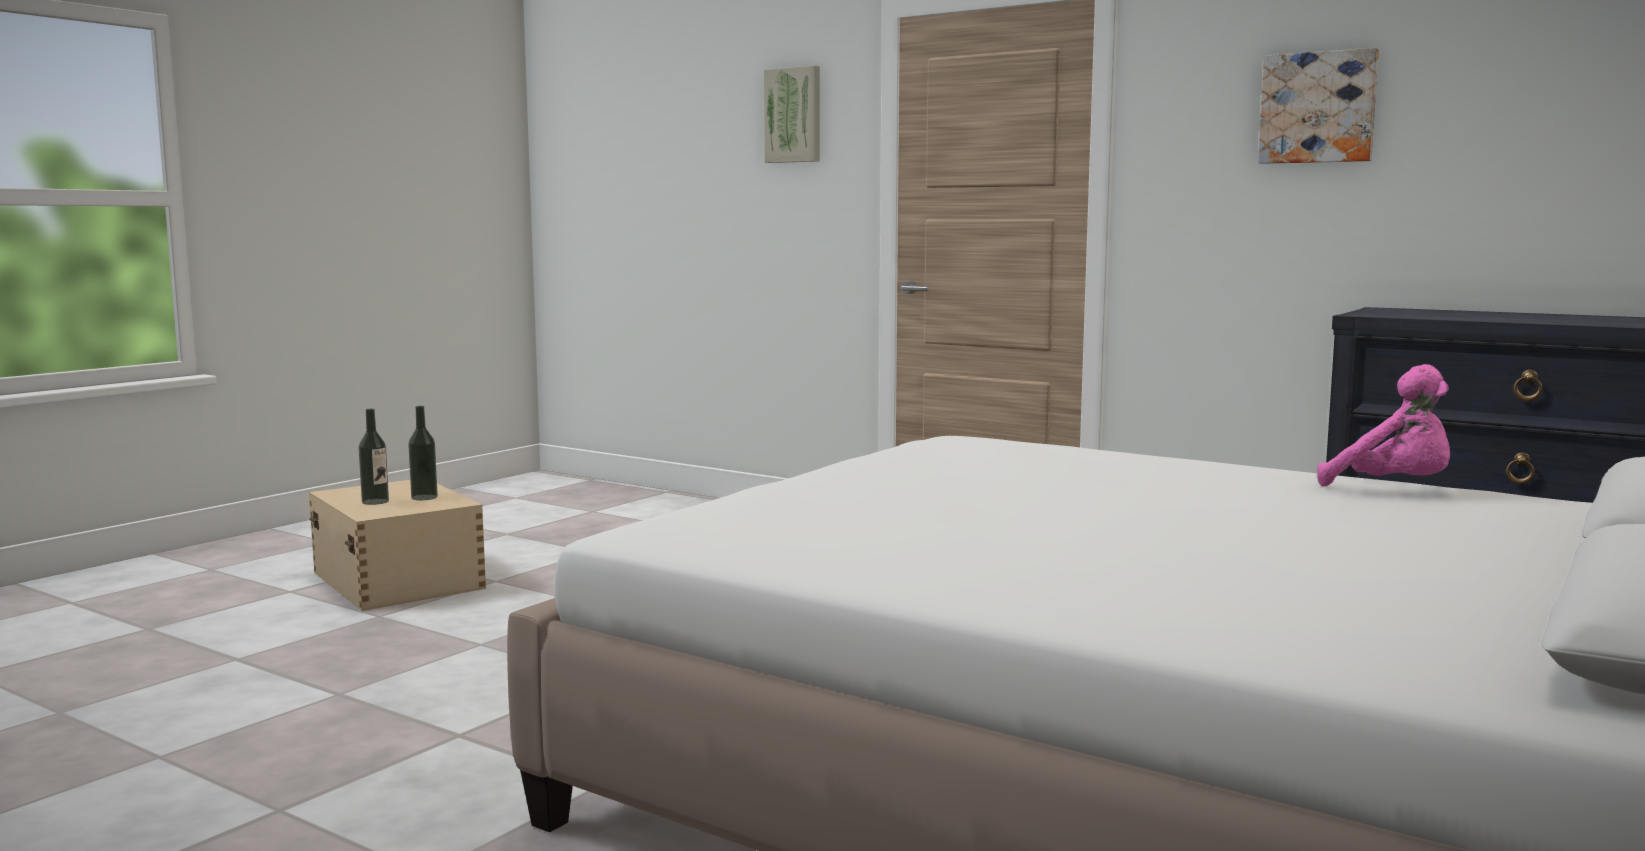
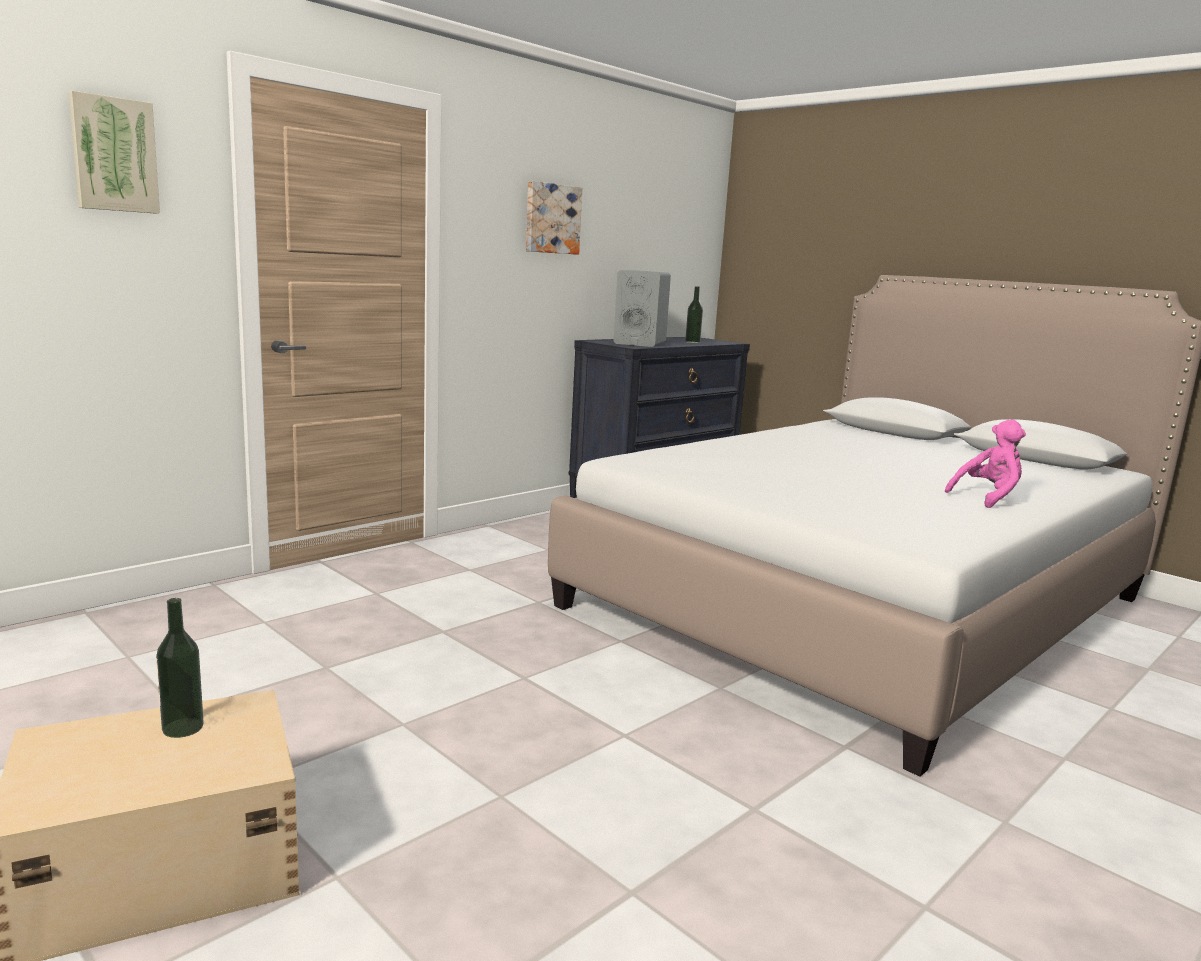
camera: 80 degrees left, 5 degrees up
bottle [359,409,389,505] -> bottle moved to [685,286,703,343]
pink plush toy [1317,364,1450,486] -> pink plush toy moved to [945,419,1026,508]
none -> grey speaker [614,270,671,347]

